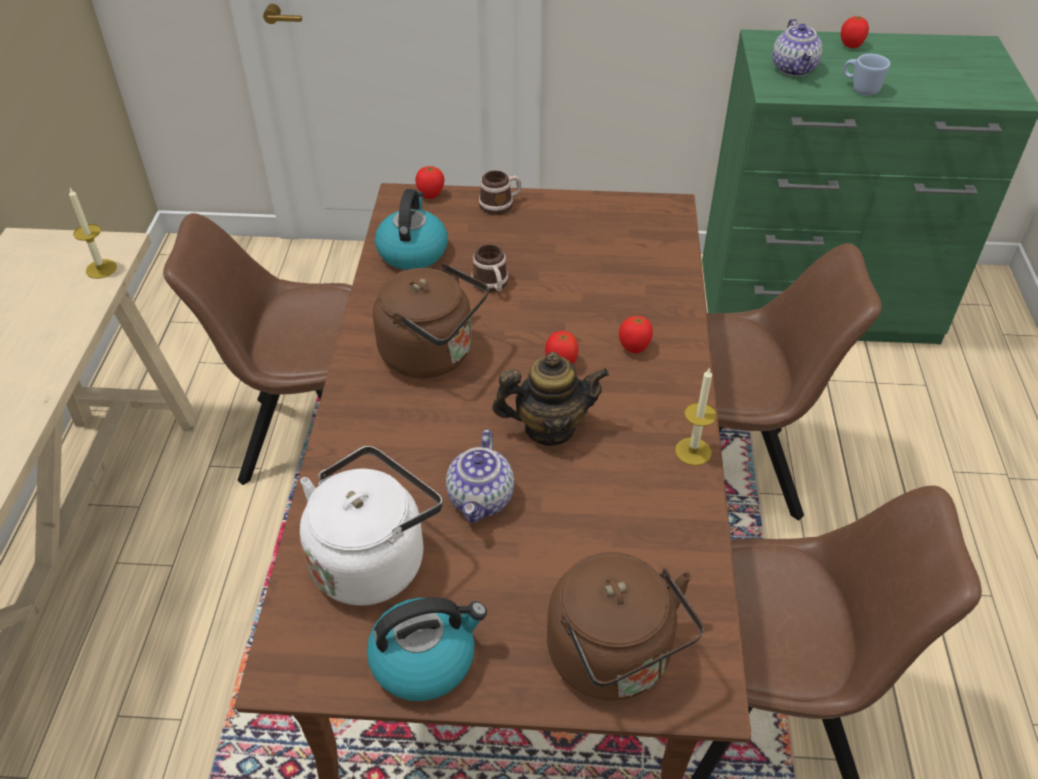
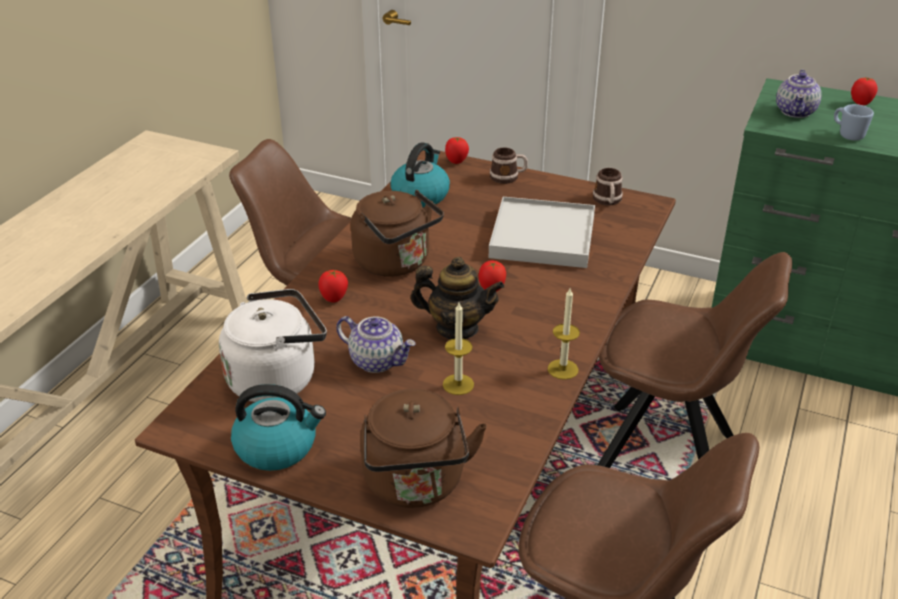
camera: 20 degrees right, 10 degrees down
candle [69,188,117,279] -> candle moved to [443,303,474,395]
teapot [446,429,514,523] -> teapot turned 90 degrees counterclockwise [336,316,415,373]
mug [471,244,509,293] -> mug moved to [593,168,623,205]
tomato [619,315,653,353] -> tomato moved to [318,270,348,303]
none -> white tray [489,197,595,268]

